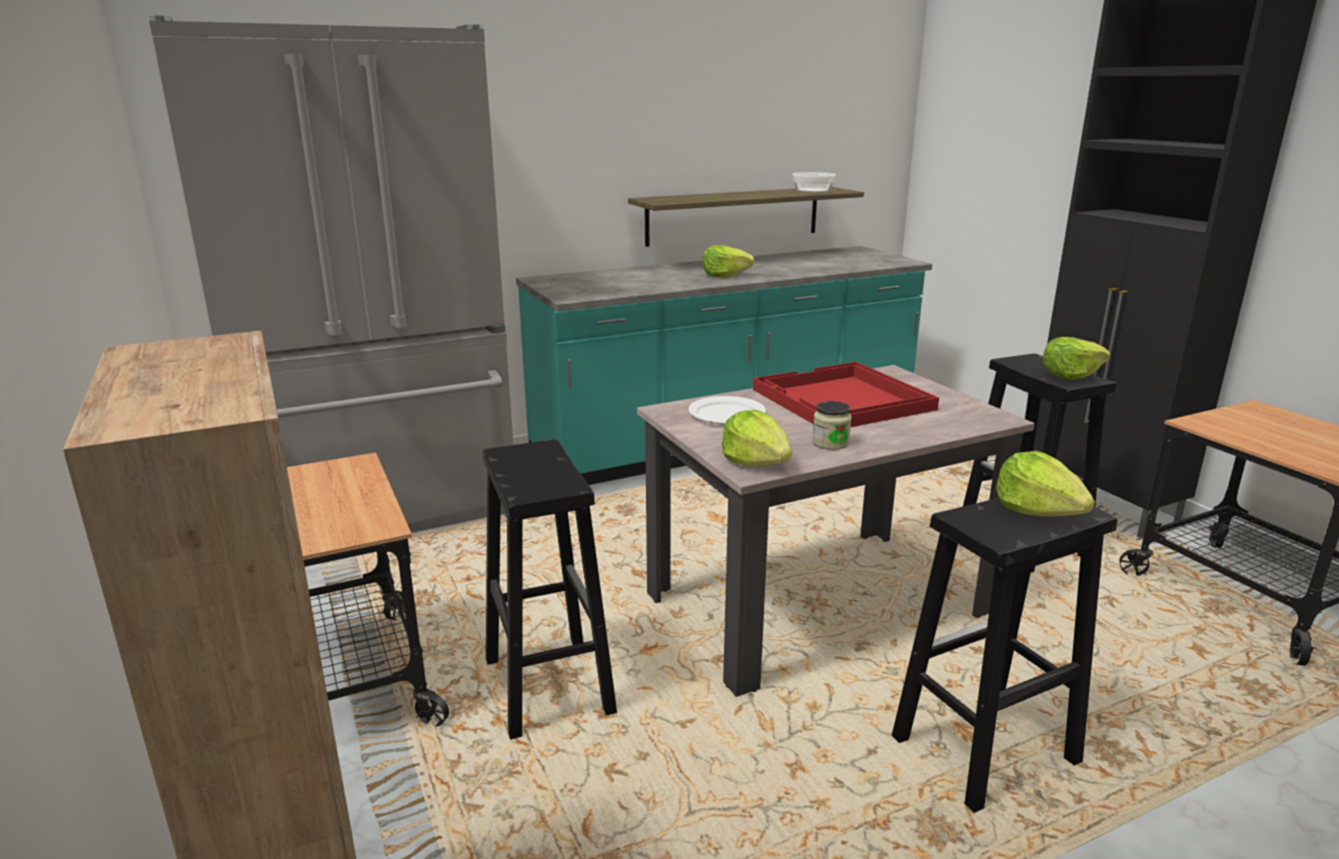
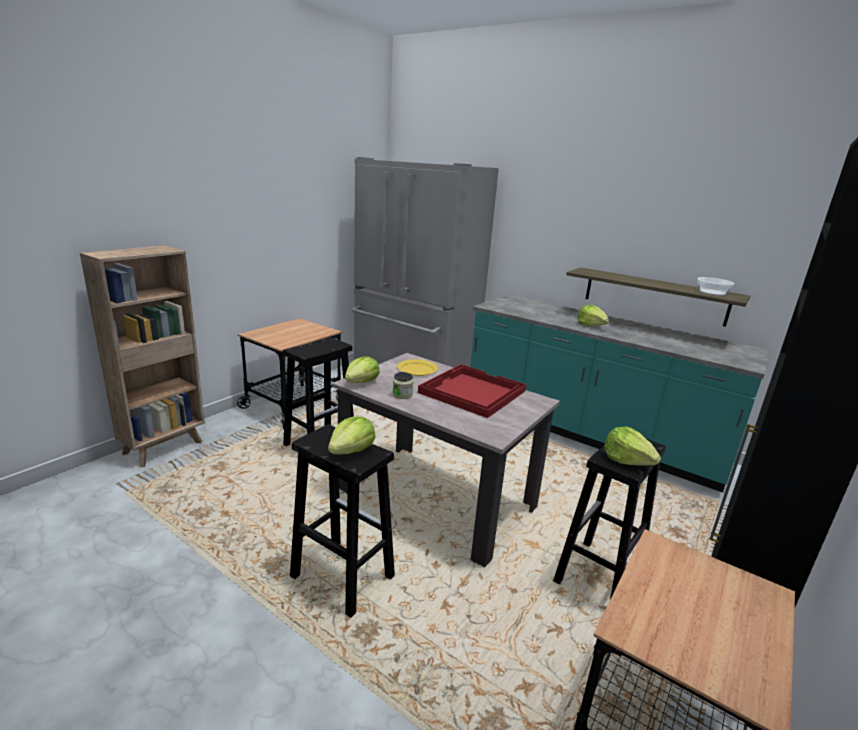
camera: 60 degrees right, 0 degrees up
white plate [689,396,766,425] -> yellow plate [397,359,438,376]

